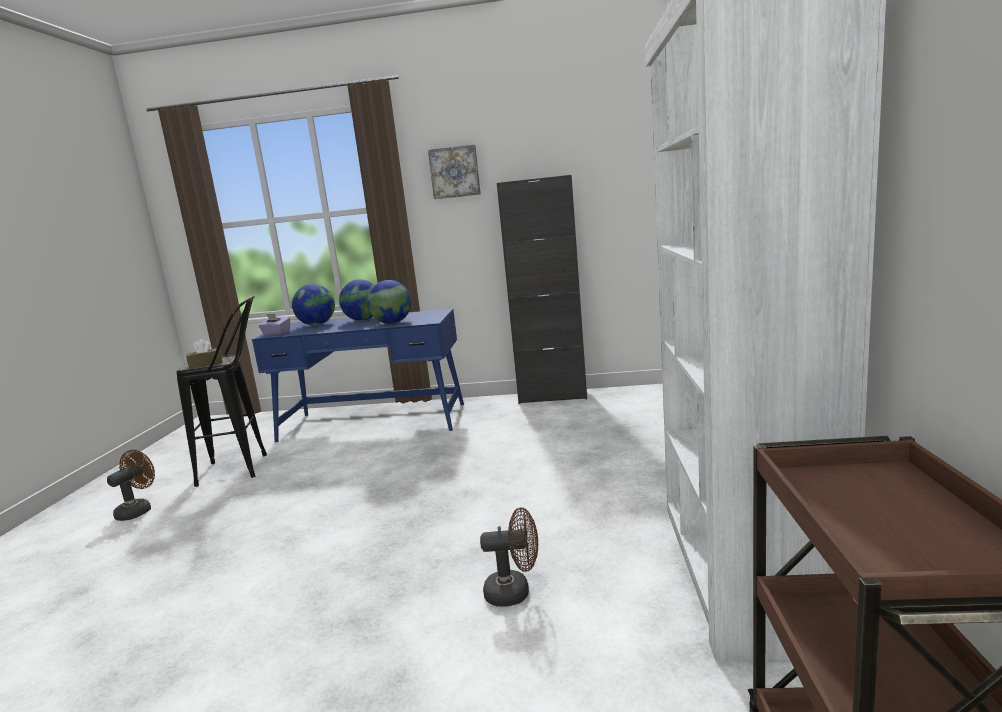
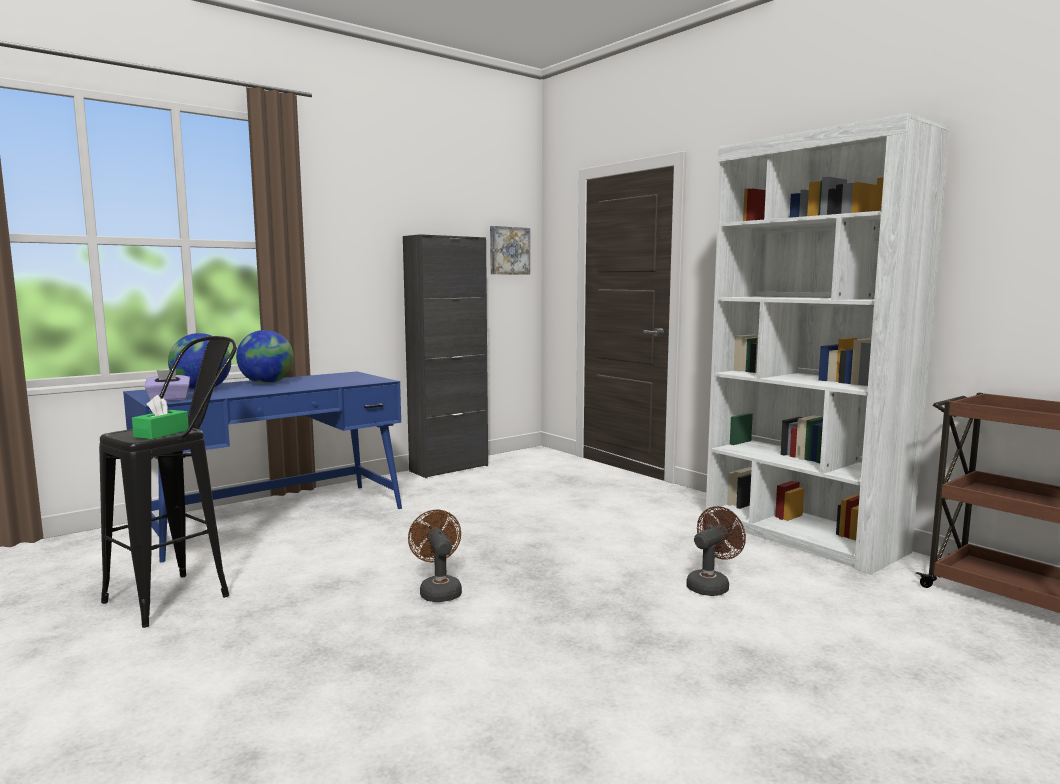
camera: 45 degrees left, 5 degrees down
brown fan [107,450,155,521] -> brown fan moved to [408,510,462,602]
brown tissue box [186,339,223,369] -> green tissue box [132,395,189,439]
globe [367,280,411,324] -> none
picture [428,144,481,199] -> picture moved to [490,226,530,275]

